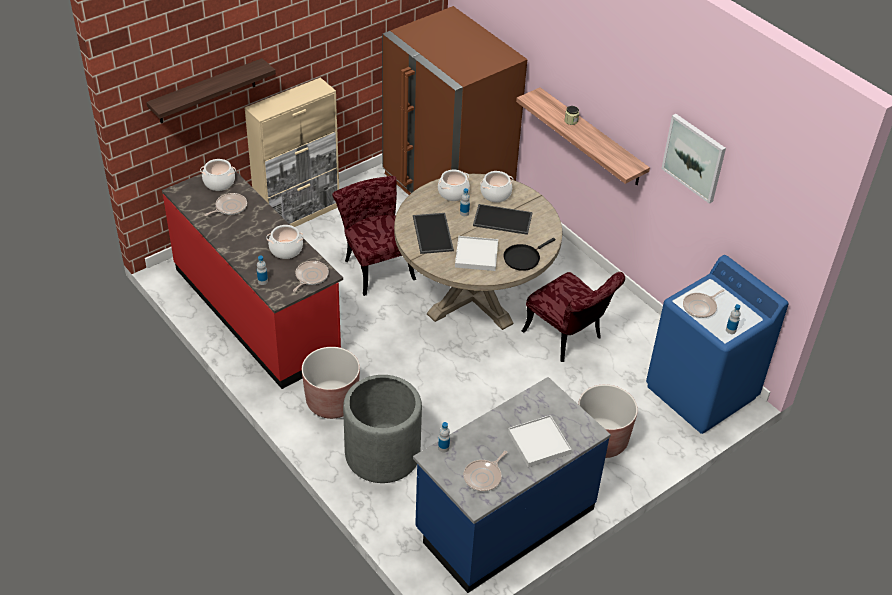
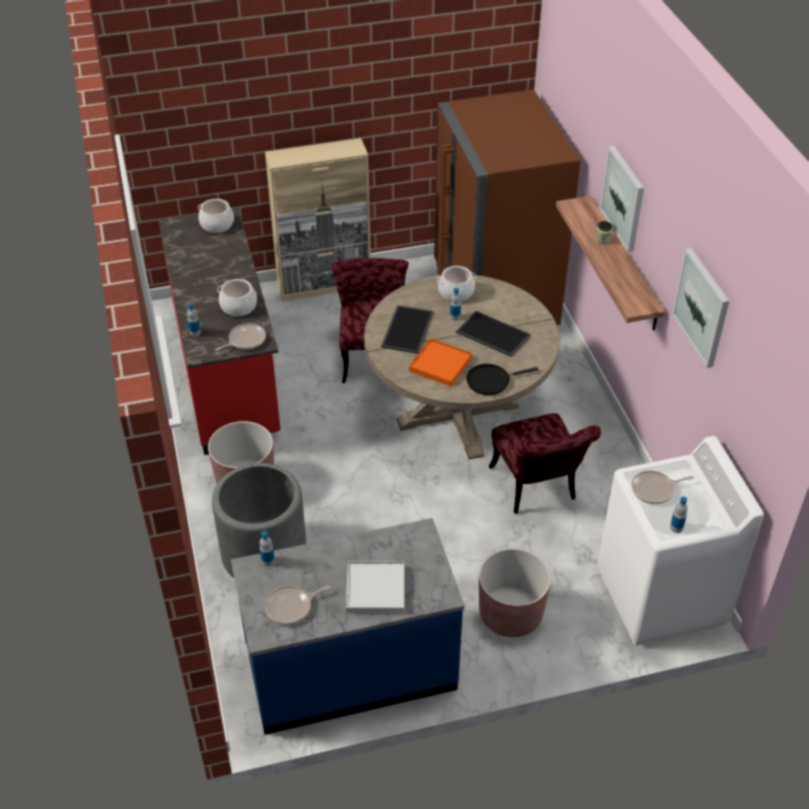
camera: 25 degrees right, 0 degrees up
shelf [146,58,276,123] -> none
frying pan [204,193,247,216] -> none
white tray [455,236,498,271] -> orange tray [409,338,472,387]
cooking pot [480,171,513,202] -> none
blue washing machine [646,255,789,434] -> white washing machine [597,436,764,645]
none -> picture [600,146,644,252]

